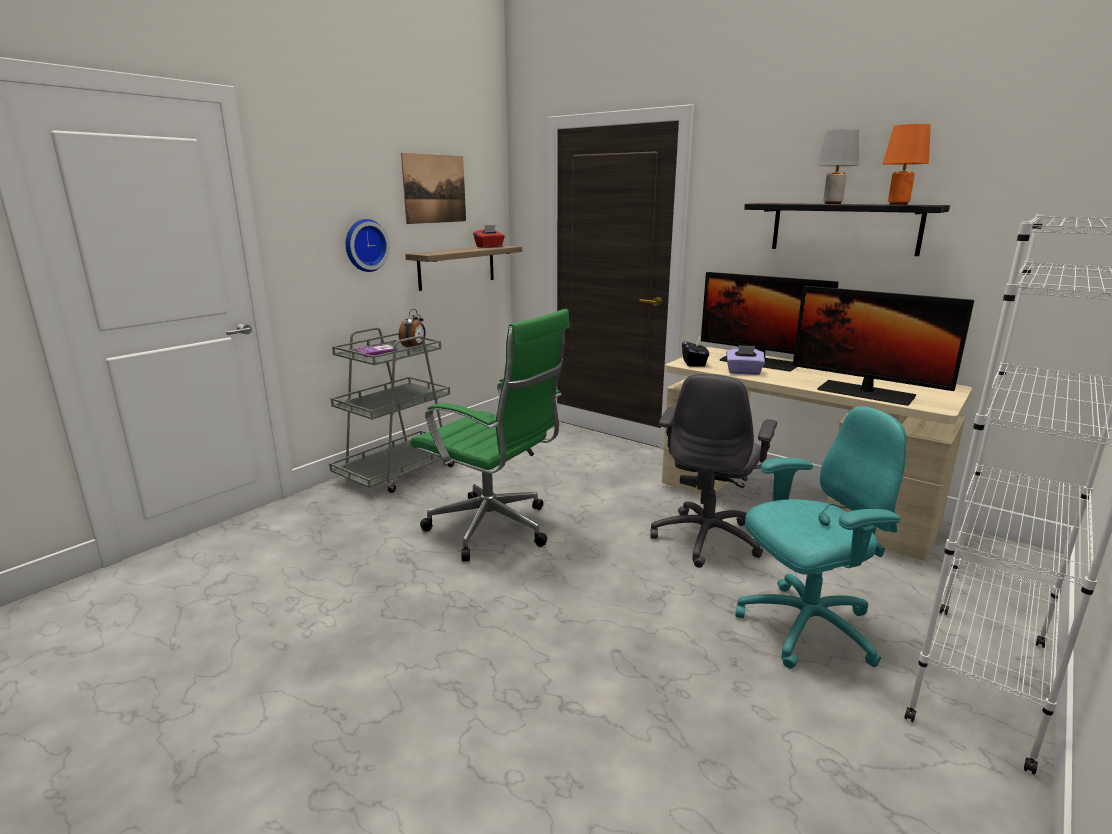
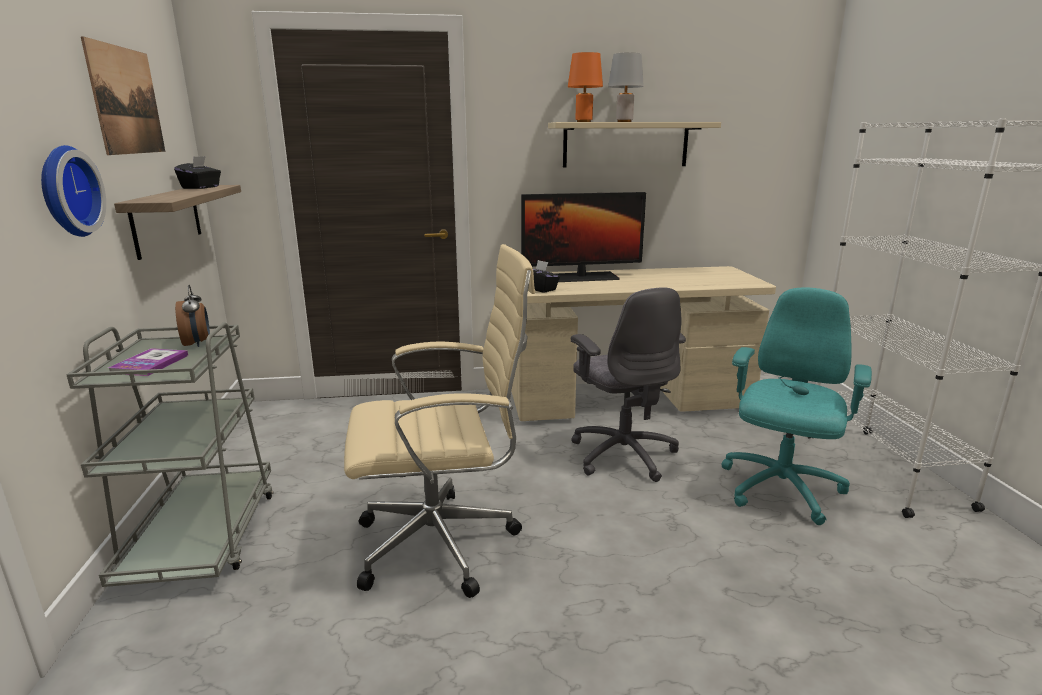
camera: 45 degrees left, 0 degrees up
green office chair [410,309,570,562] -> beige office chair [344,244,535,598]
red tissue box [473,225,505,248] -> black tissue box [174,156,221,189]
purple tissue box [726,345,765,375] -> none
black shelf [744,203,950,256] -> beige shelf [548,122,721,167]
monitor [793,286,974,406] -> none
orange table lamp [883,124,931,205] -> orange table lamp moved to [568,52,603,122]

